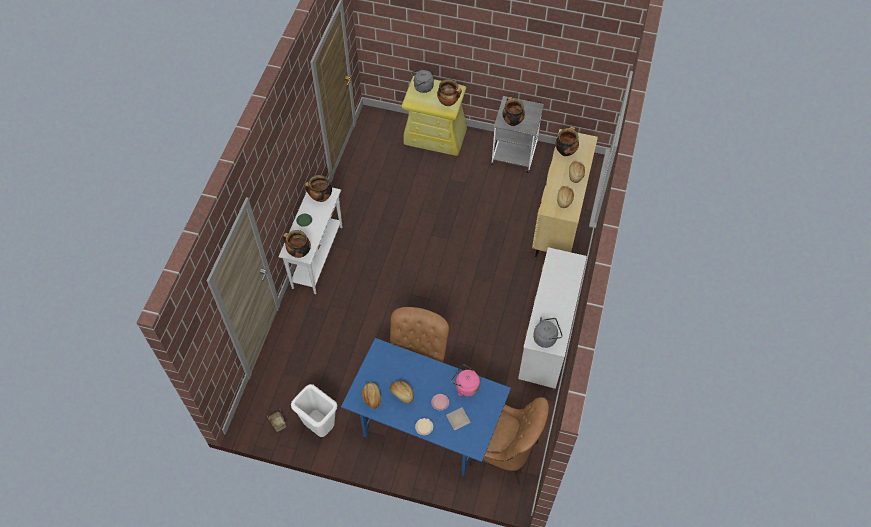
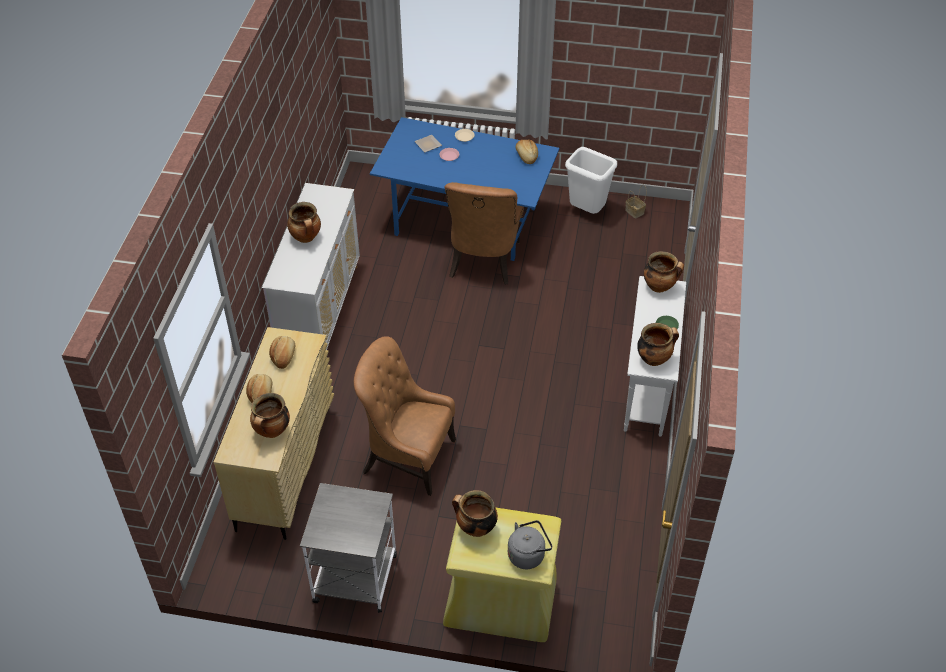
camera: 175 degrees right, 10 degrees down
bread [390,380,414,404] -> none
pink kettle [451,364,480,397] -> none
brown chair [469,397,549,485] -> brown chair moved to [354,336,456,496]
cooking pot [502,97,525,126] -> cooking pot moved to [287,202,321,243]
grey kettle [533,317,563,348] -> none

